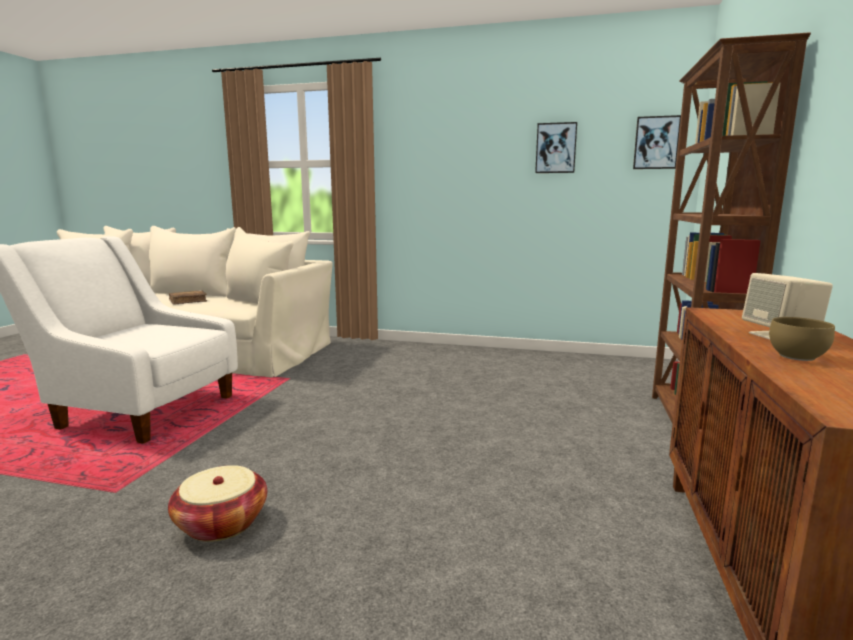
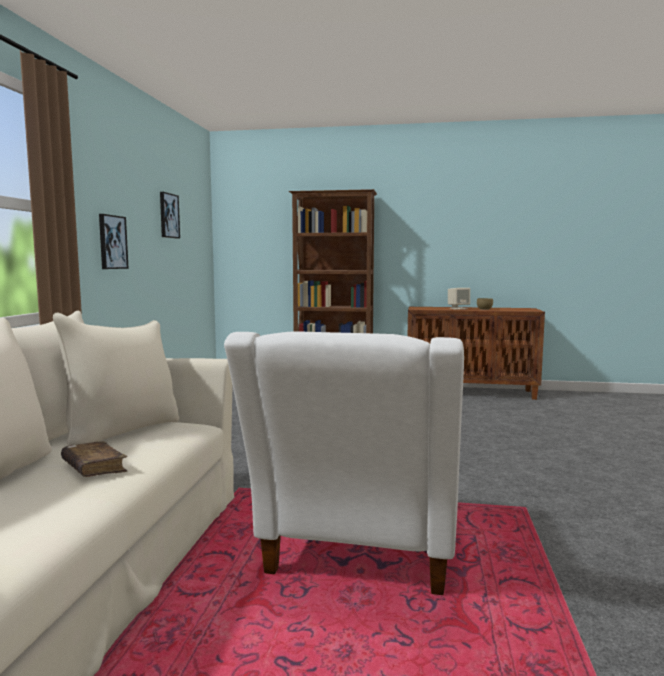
camera: 95 degrees left, 5 degrees down
basket [168,465,267,542] -> none
picture [633,115,681,169] -> picture moved to [99,214,129,269]

